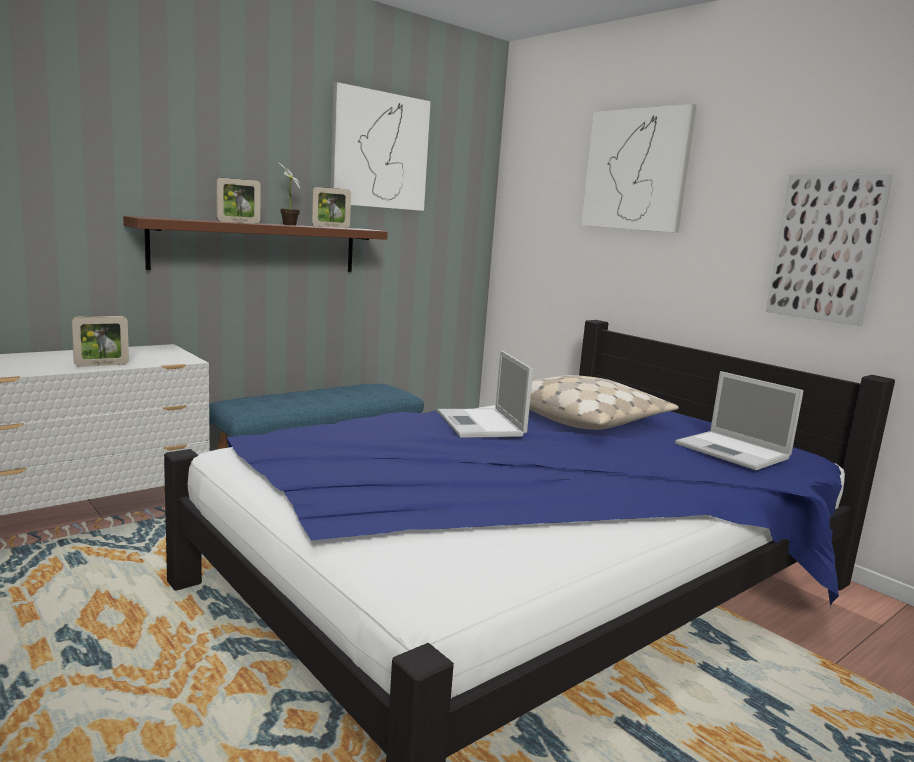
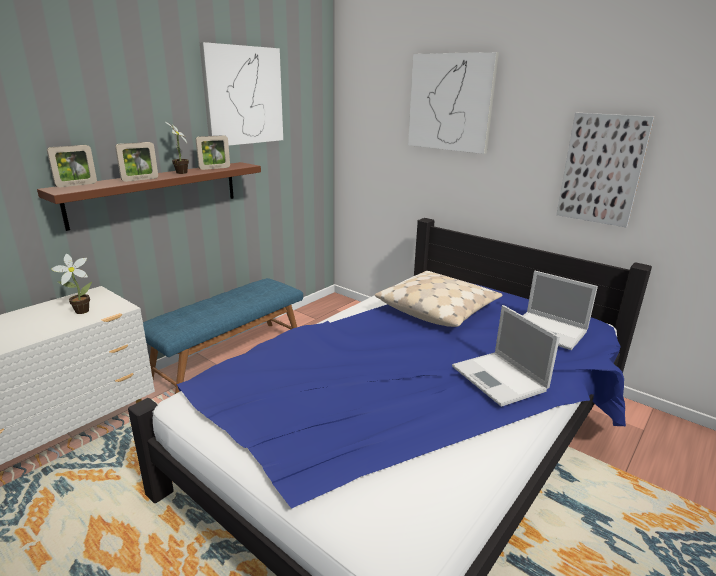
camera: 10 degrees left, 10 degrees up
picture frame [72,316,129,367] -> picture frame moved to [47,145,97,187]
laptop [438,350,533,438] -> laptop moved to [452,305,560,407]
none -> potted plant [51,254,92,314]

